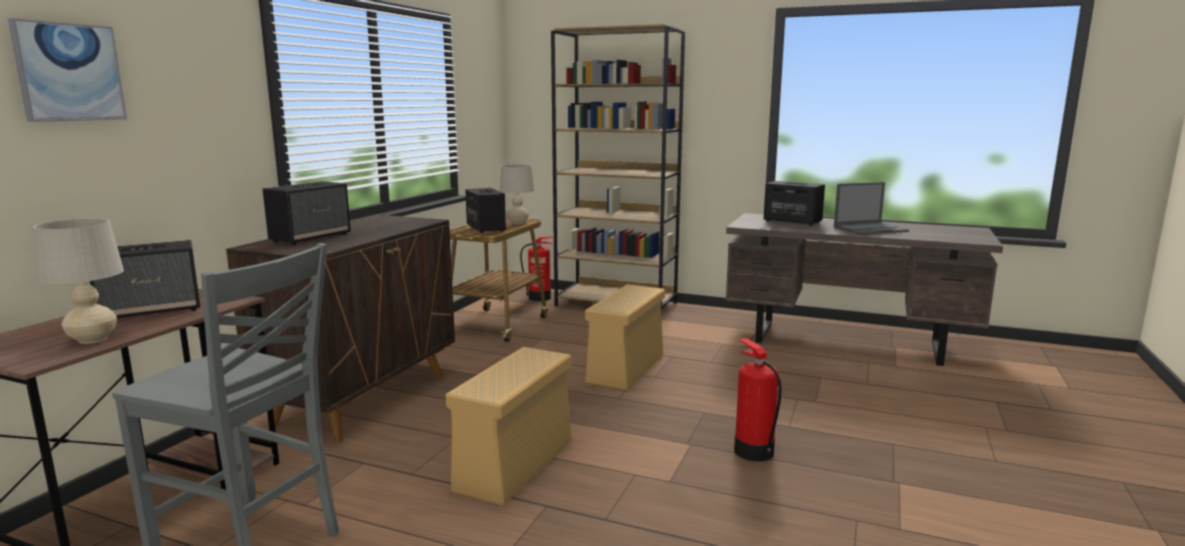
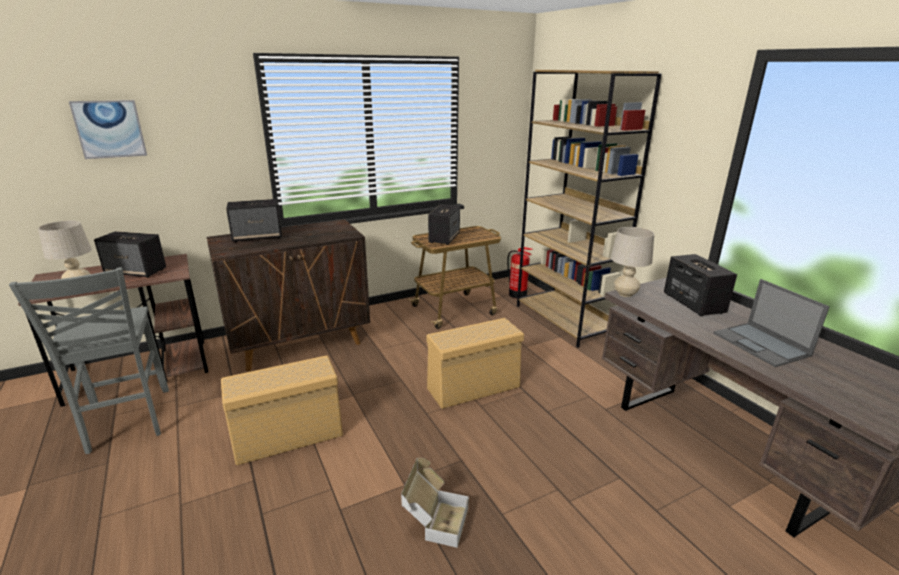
camera: 40 degrees right, 10 degrees up
beige table lamp [500,164,534,224] -> beige table lamp moved to [611,227,654,297]
fire extinguisher [734,338,782,461] -> cardboard box [401,458,469,548]
laptop [834,182,909,235] -> laptop turned 45 degrees clockwise [714,279,830,367]

